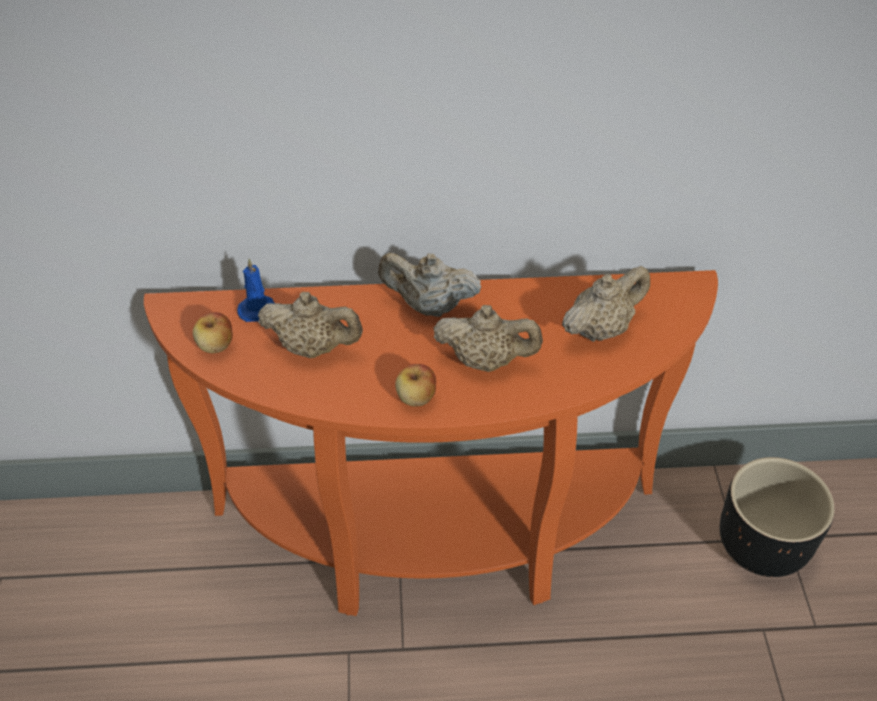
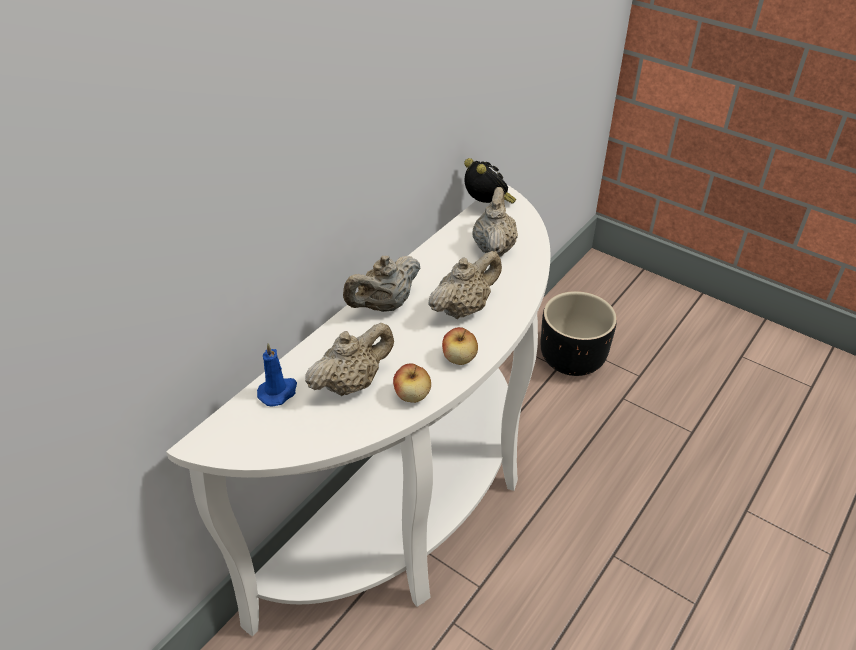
camera: 50 degrees left, 5 degrees down
orange console table [144,270,718,616] -> white console table [166,185,551,636]
apple [192,312,233,353] -> apple moved to [393,363,431,403]
none -> alarm clock [464,158,516,204]

